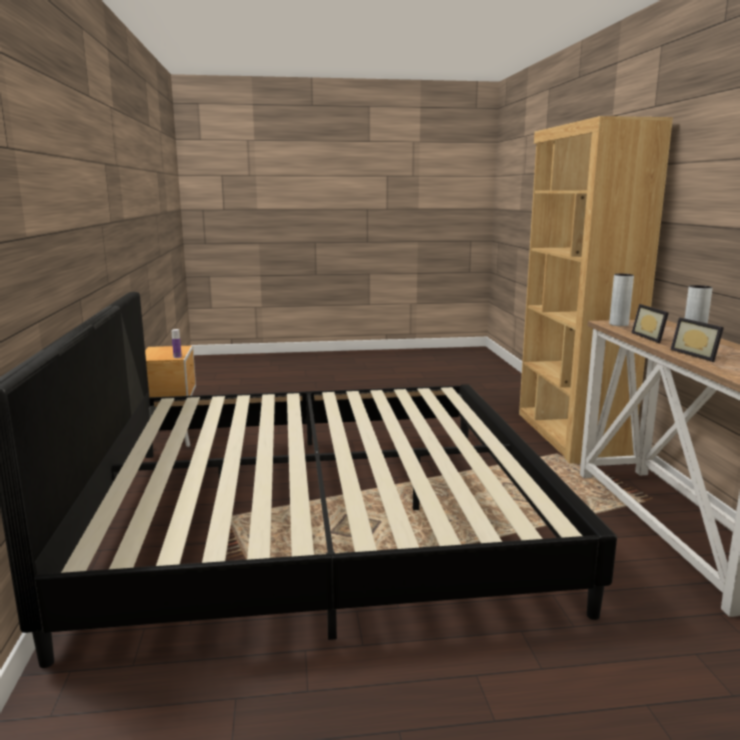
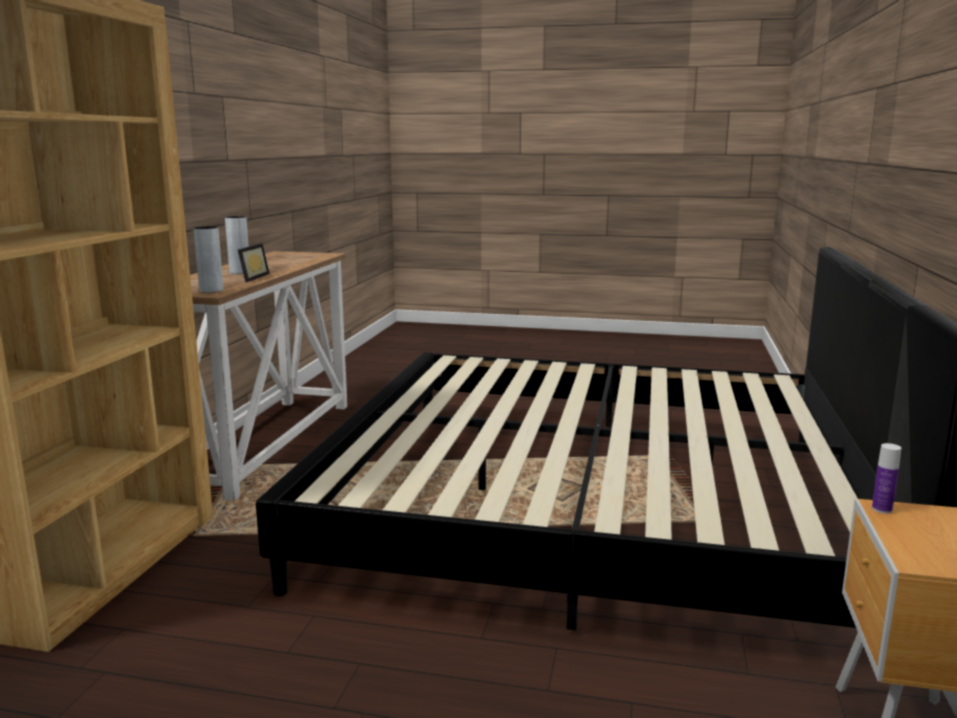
camera: 160 degrees left, 0 degrees up
picture frame [670,317,724,362] -> none

